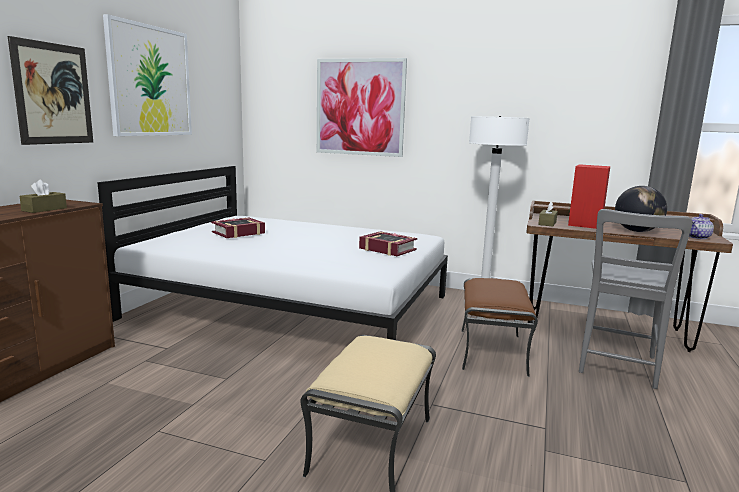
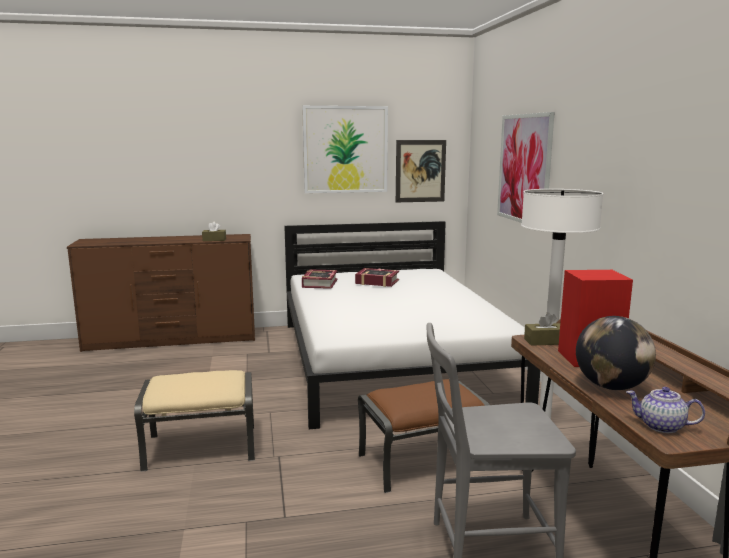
camera: 60 degrees right, 0 degrees up
picture [8,36,93,145] -> picture moved to [396,140,446,202]
book [359,231,417,256] -> book moved to [302,269,338,289]

